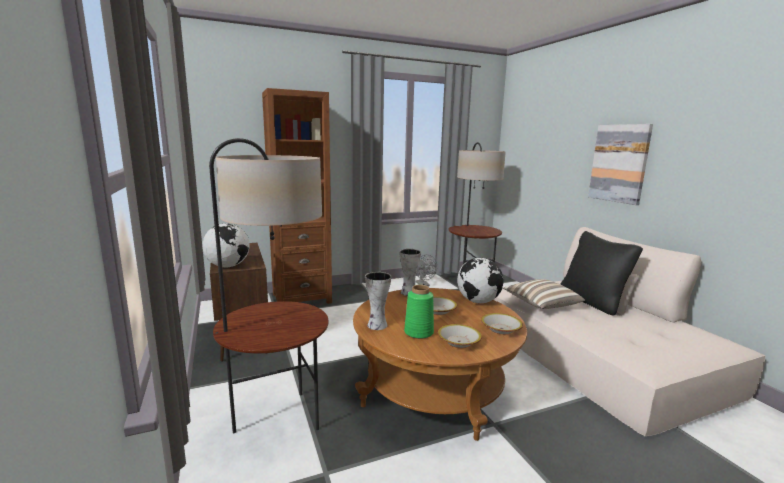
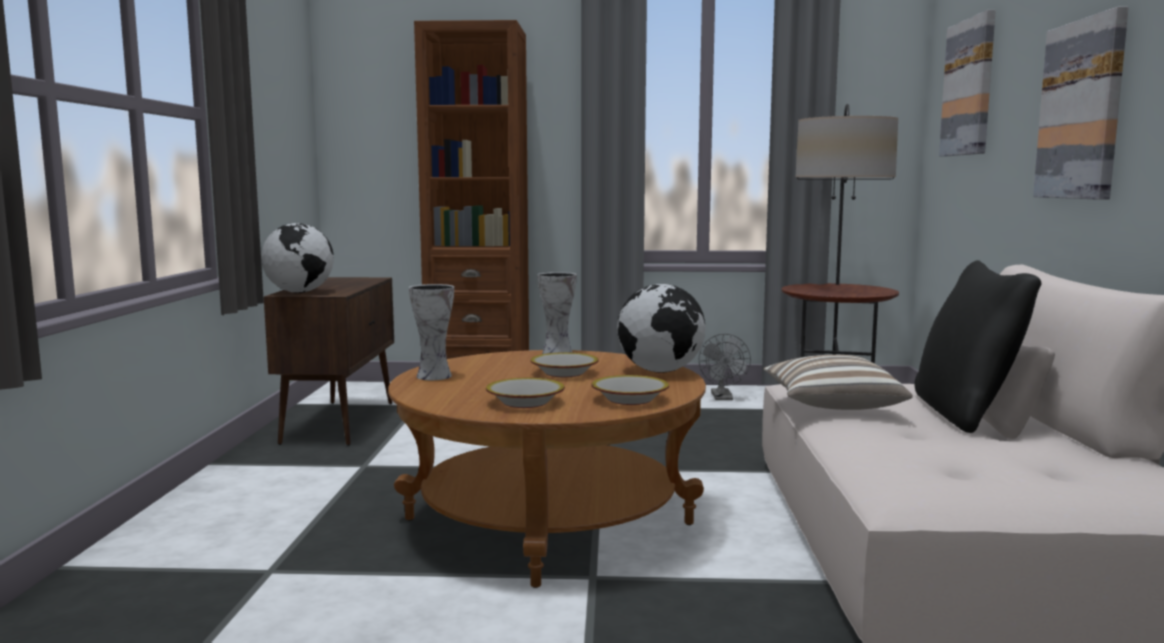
camera: 25 degrees right, 5 degrees down
floor lamp [209,138,329,433] -> none
green vase [404,285,434,339] -> none
none -> picture [939,10,996,157]

